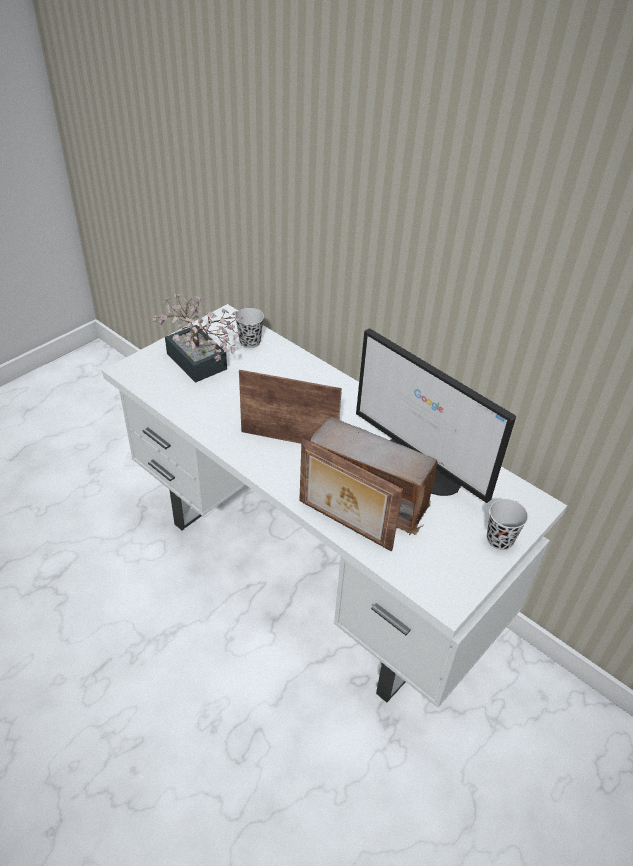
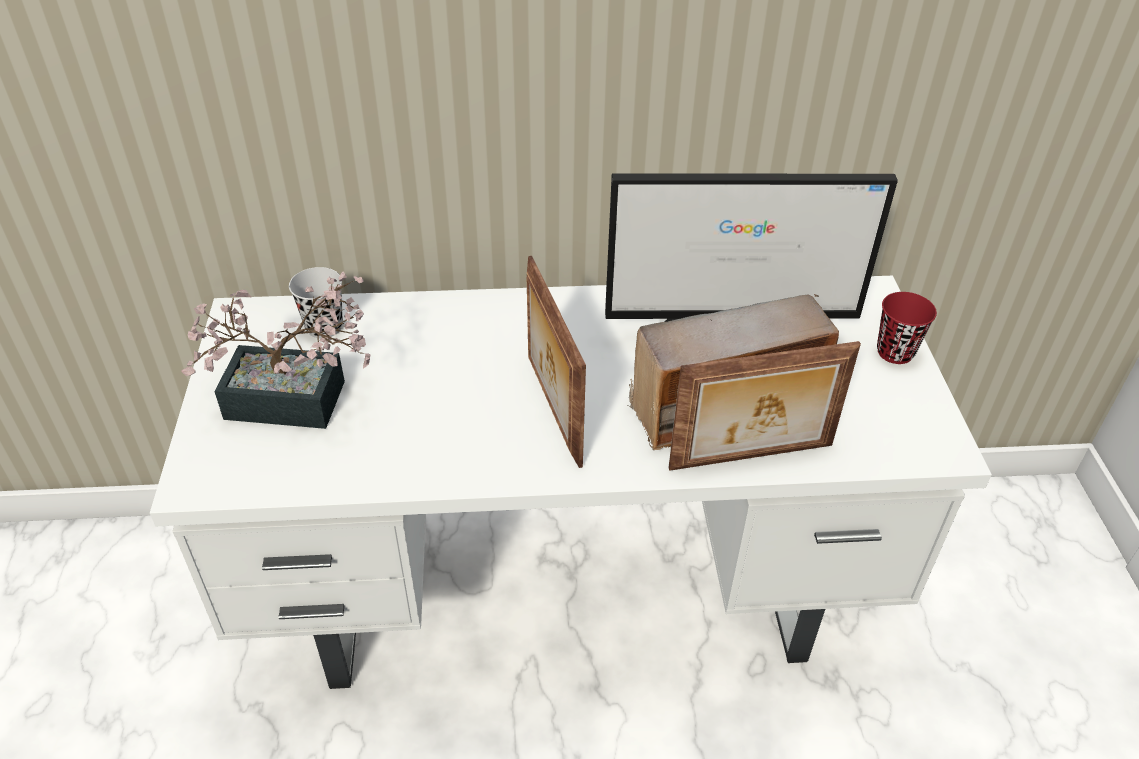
camera: 45 degrees left, 0 degrees up
picture frame [239,370,342,444] -> picture frame turned 75 degrees counterclockwise [527,256,586,468]
black cup [487,499,528,550] -> red cup [877,292,937,364]

